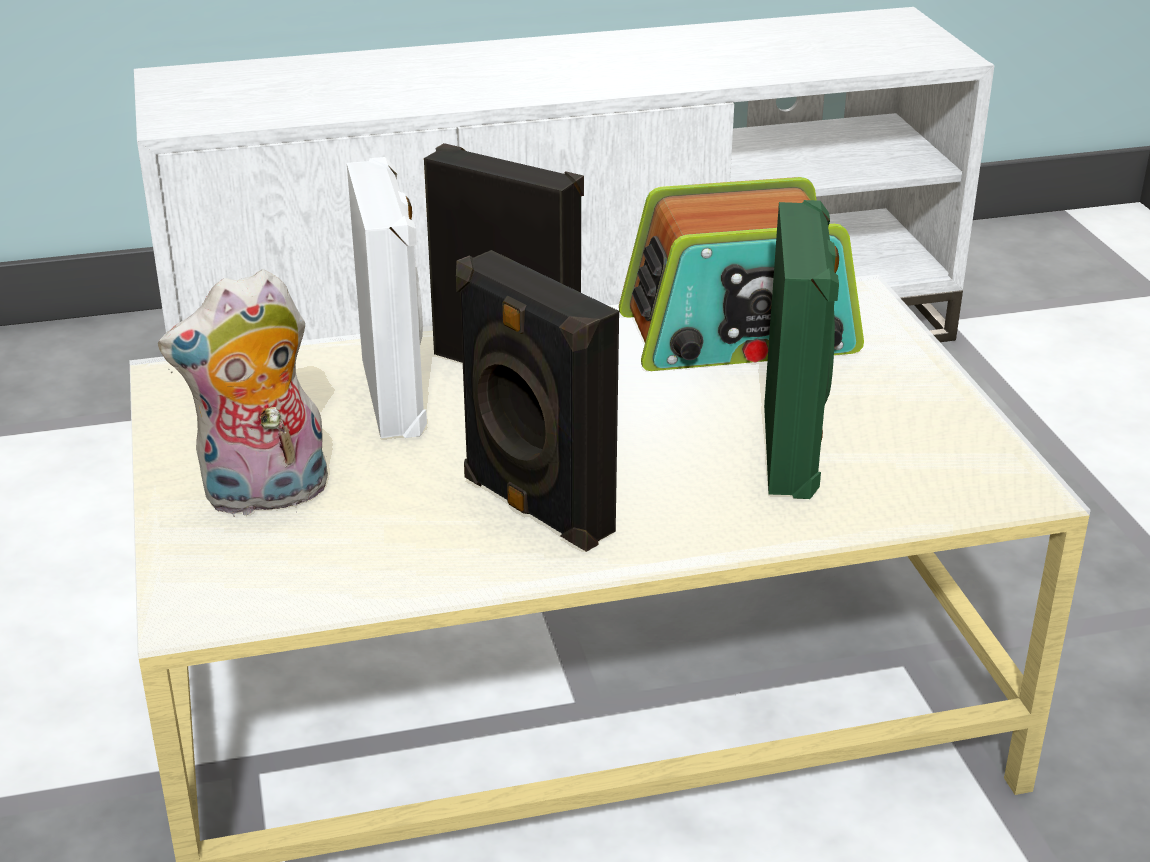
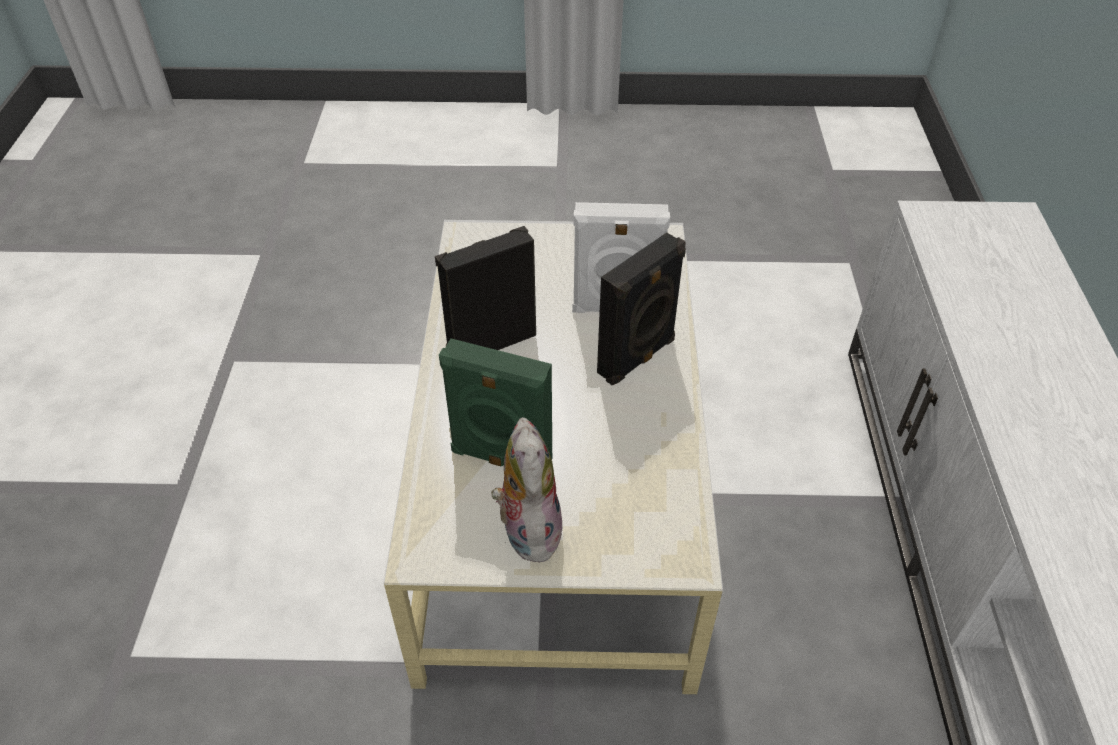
camera: 105 degrees right, 15 degrees up
plush toy [158,269,328,517] -> plush toy moved to [492,417,564,563]
radio [619,177,864,371] -> none

